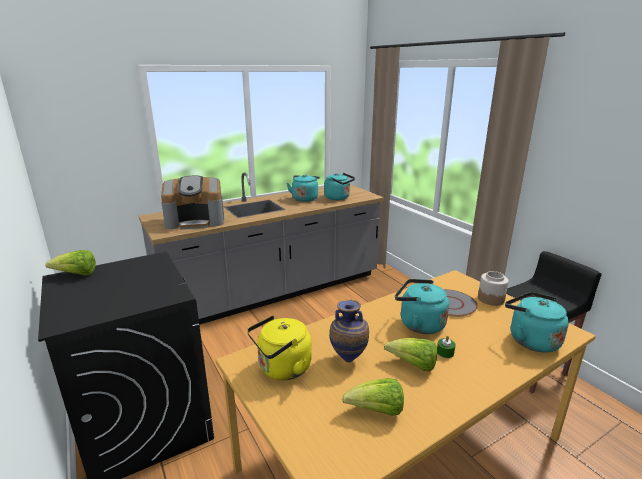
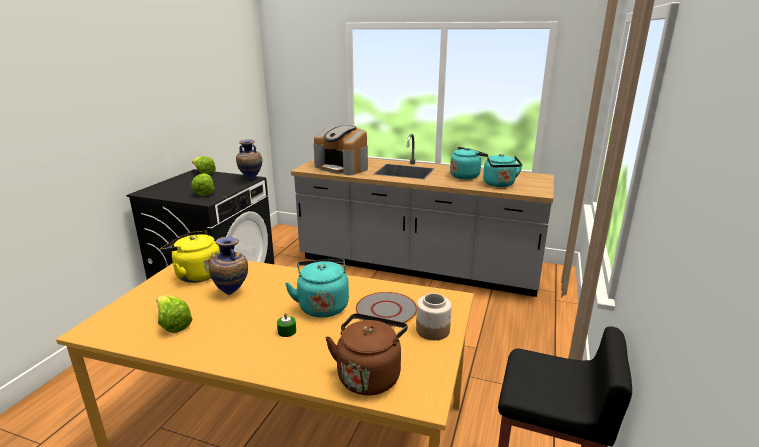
camera: 50 degrees right, 0 degrees up
lettuce [384,338,437,372] -> lettuce moved to [191,173,215,196]
turquoise kettle [505,292,569,353] -> brown kettle [325,313,408,395]
none -> vase [236,139,262,179]

